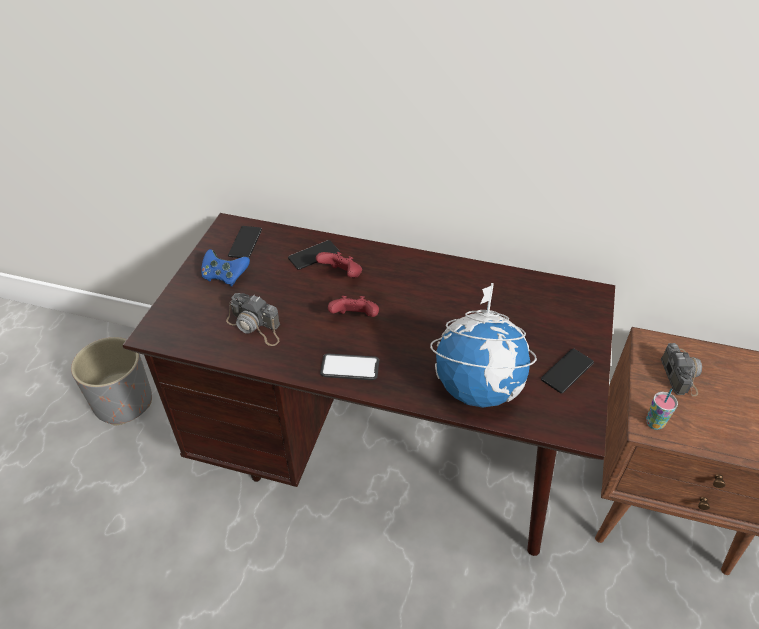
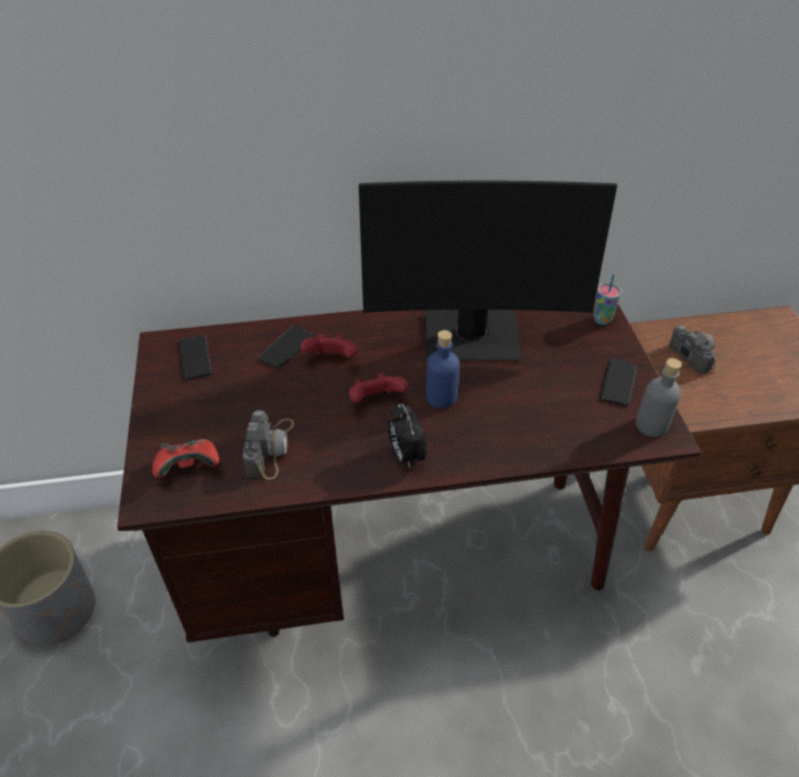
camera: 25 degrees left, 0 degrees up
blue game controller [201,249,250,286] -> none
camera [226,293,280,346] -> camera turned 90 degrees counterclockwise [243,410,294,480]
phone [320,353,379,380] -> alarm clock [388,403,427,470]
globe [430,283,537,408] -> none
cup [646,388,678,430] -> cup moved to [593,274,622,325]
none -> red game controller [152,439,219,478]
none -> monitor [359,181,617,360]
none -> blue bottle [426,330,460,409]
none -> grey bottle [636,358,682,437]

